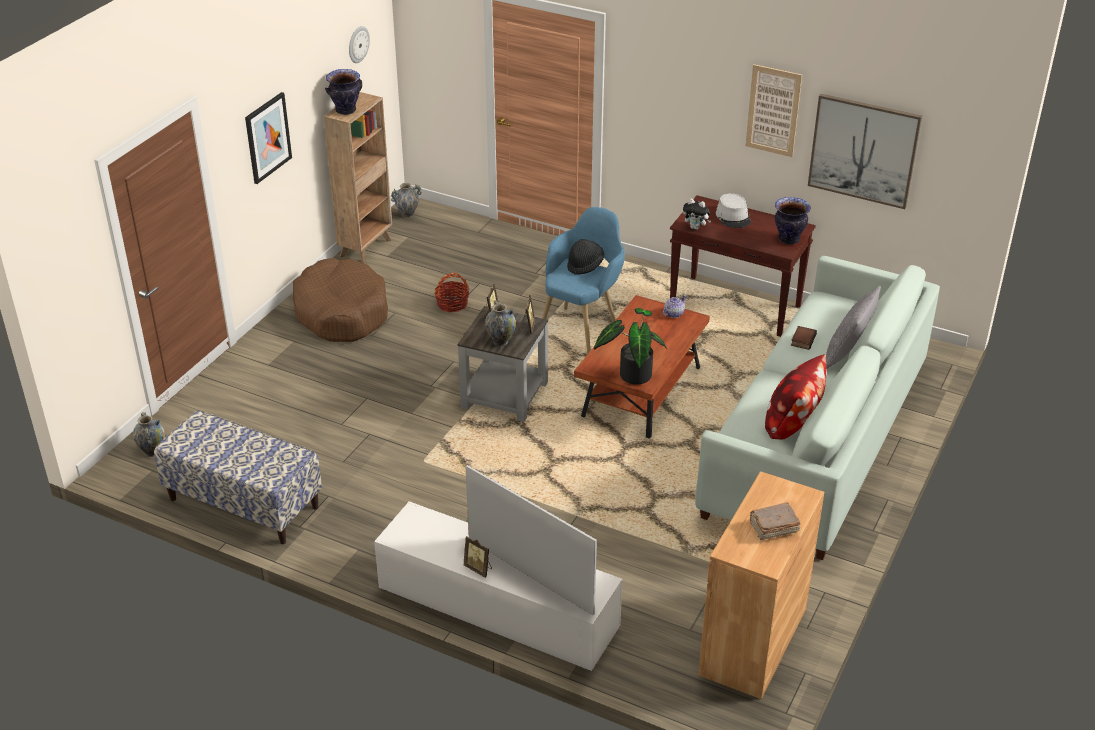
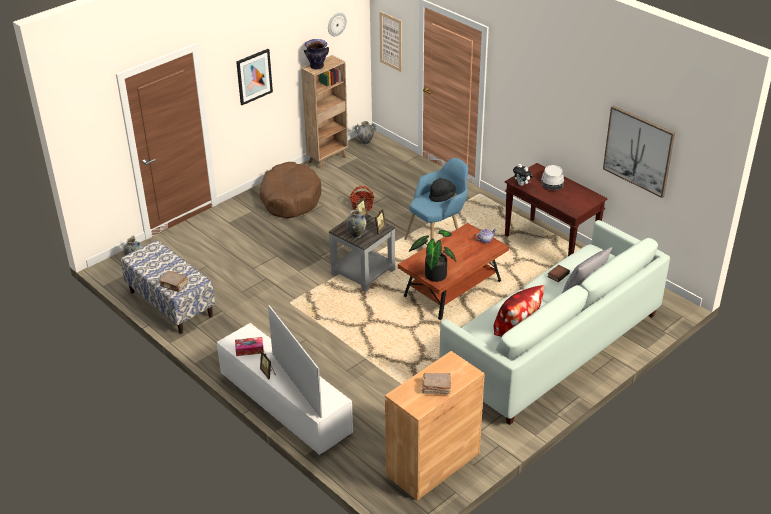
camera: 20 degrees right, 0 degrees up
picture [745,64,802,157] -> picture moved to [379,11,402,72]
vase [775,197,811,244] -> none
none -> brown book [159,271,188,292]
none -> tissue box [235,337,264,356]

